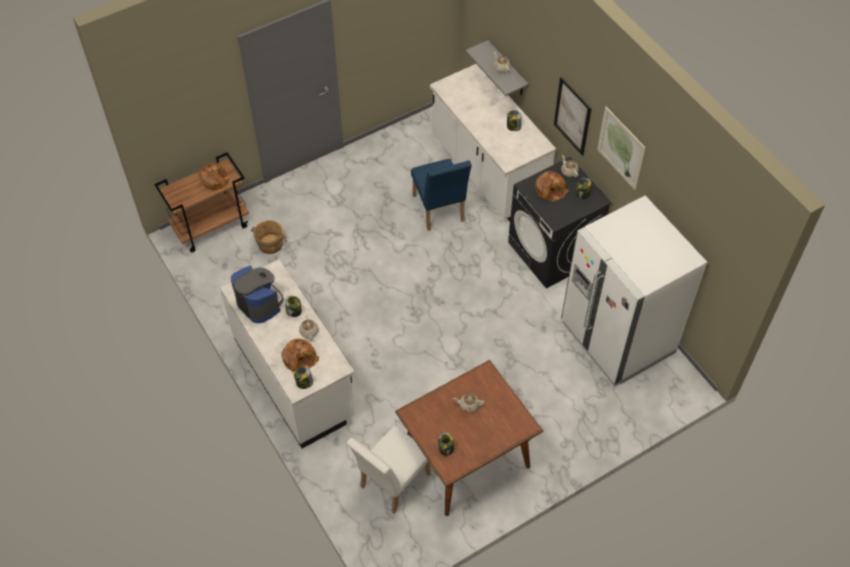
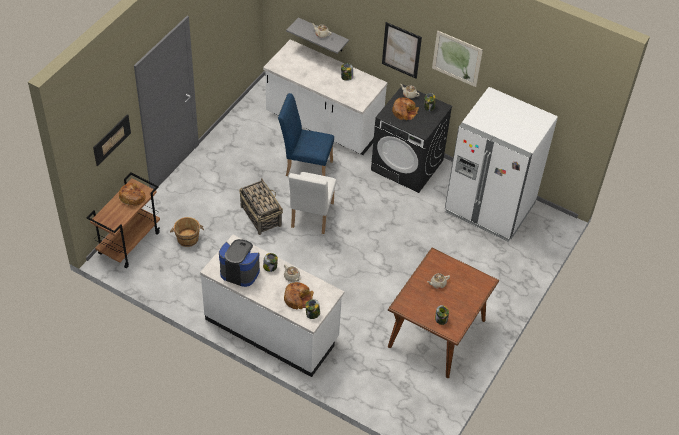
camera: 30 degrees left, 5 degrees down
white chair [347,426,431,514] -> white chair moved to [289,172,336,234]
blue chair [411,159,472,231] -> blue chair turned 150 degrees clockwise [278,93,334,176]
none -> picture [93,114,131,167]
none -> basket [239,179,283,235]

